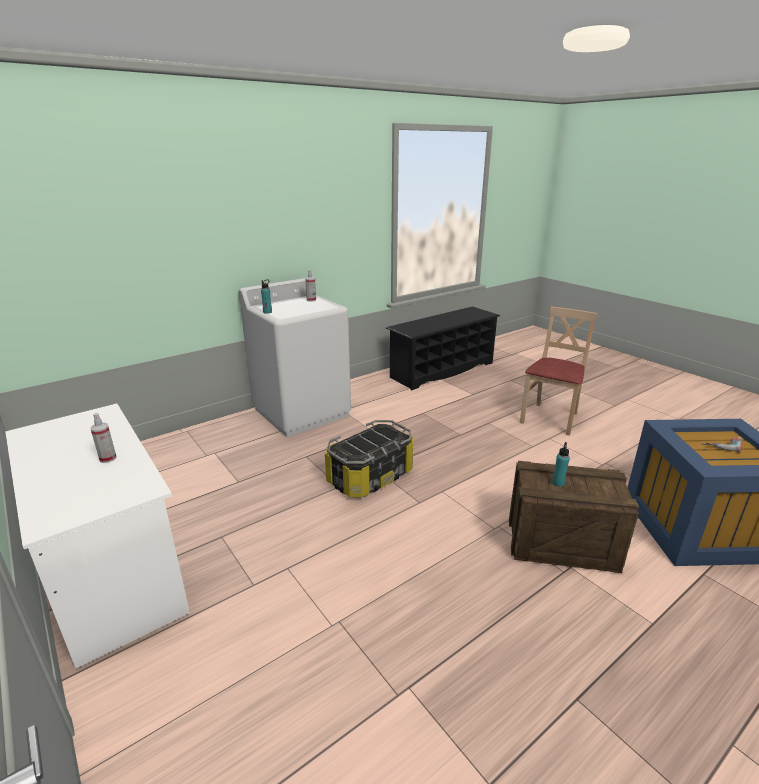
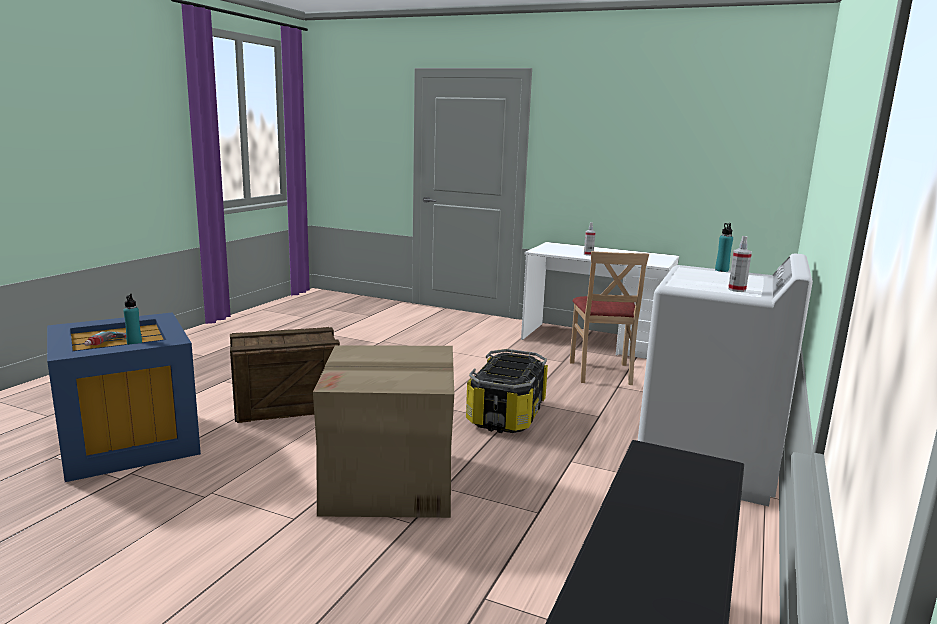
camera: 150 degrees right, 10 degrees down
beige chair [520,307,597,436] -> beige chair moved to [570,251,649,385]
turquoise bottle [552,442,570,487] -> turquoise bottle moved to [123,294,142,345]
none -> cardboard box [313,346,454,518]

